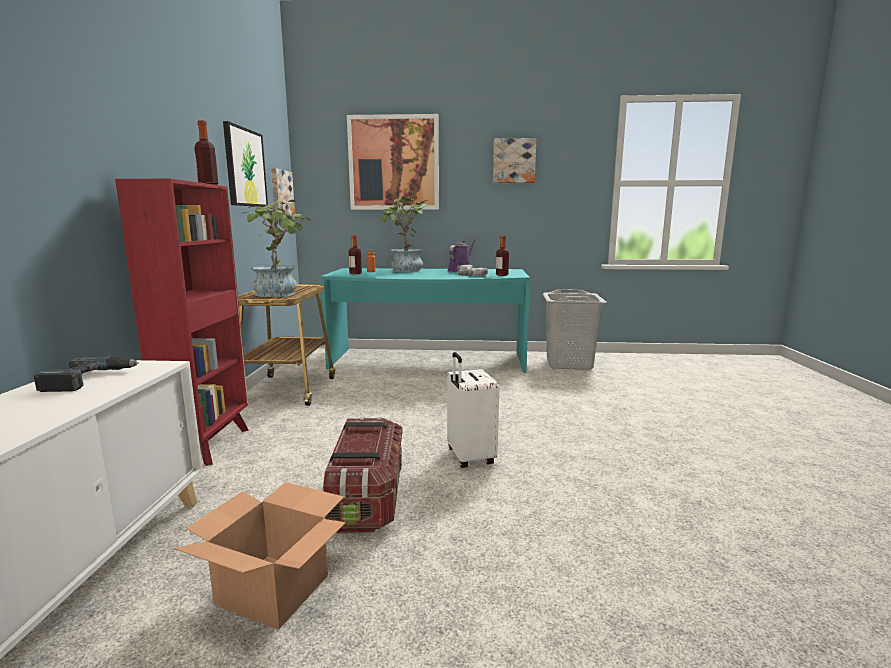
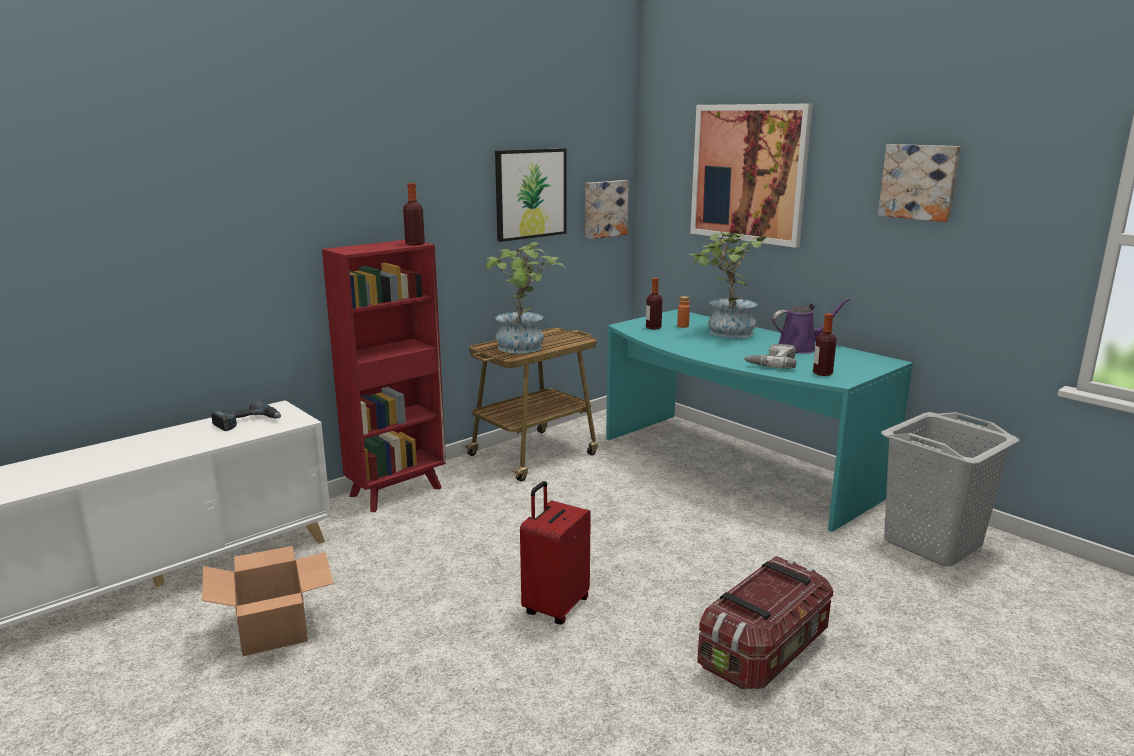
camera: 45 degrees right, 5 degrees up
storage box [323,417,403,533] -> storage box moved to [697,556,834,689]
white suitcase [447,352,499,468] -> red suitcase [520,481,591,625]

